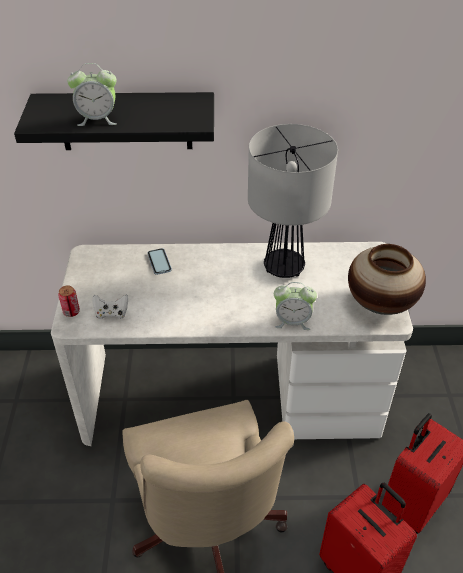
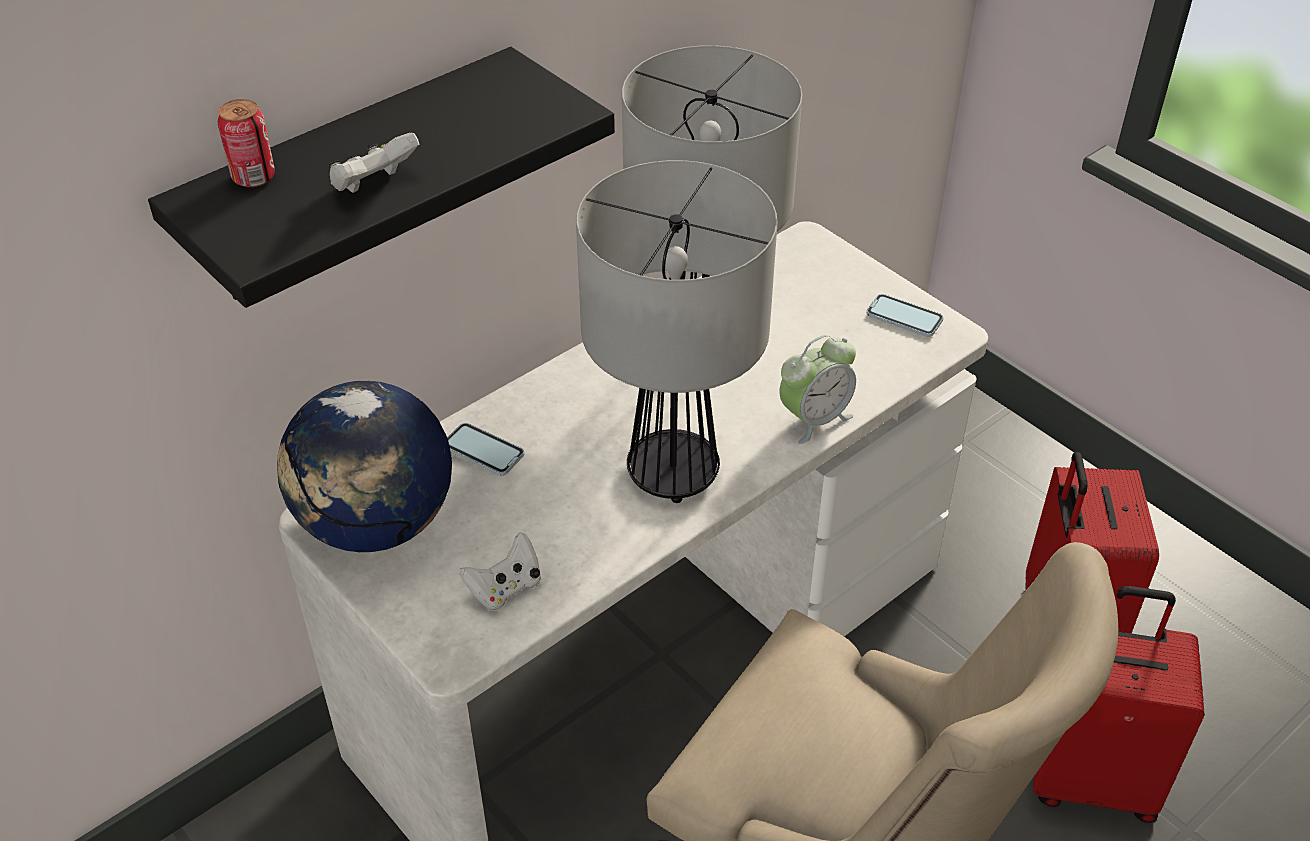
camera: 40 degrees left, 0 degrees up
can [58,285,80,317] -> can moved to [218,99,275,187]
alarm clock [67,63,117,126] -> white game controller [329,133,419,193]
vase [348,244,426,315] -> phone [867,294,944,337]
none -> globe [277,381,452,552]
none -> table lamp [576,160,778,503]

